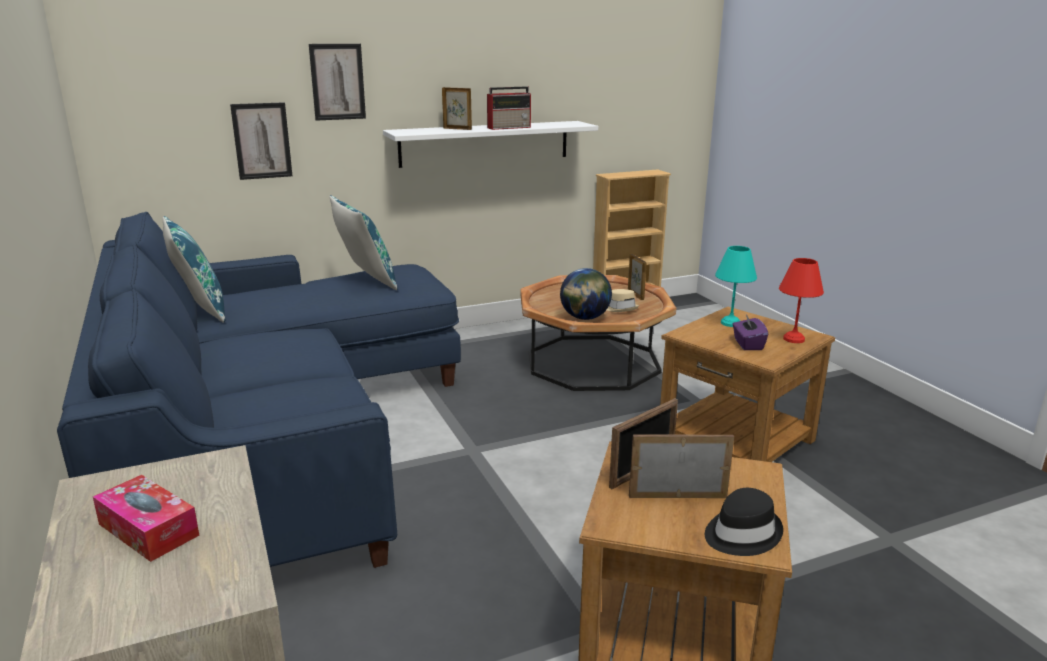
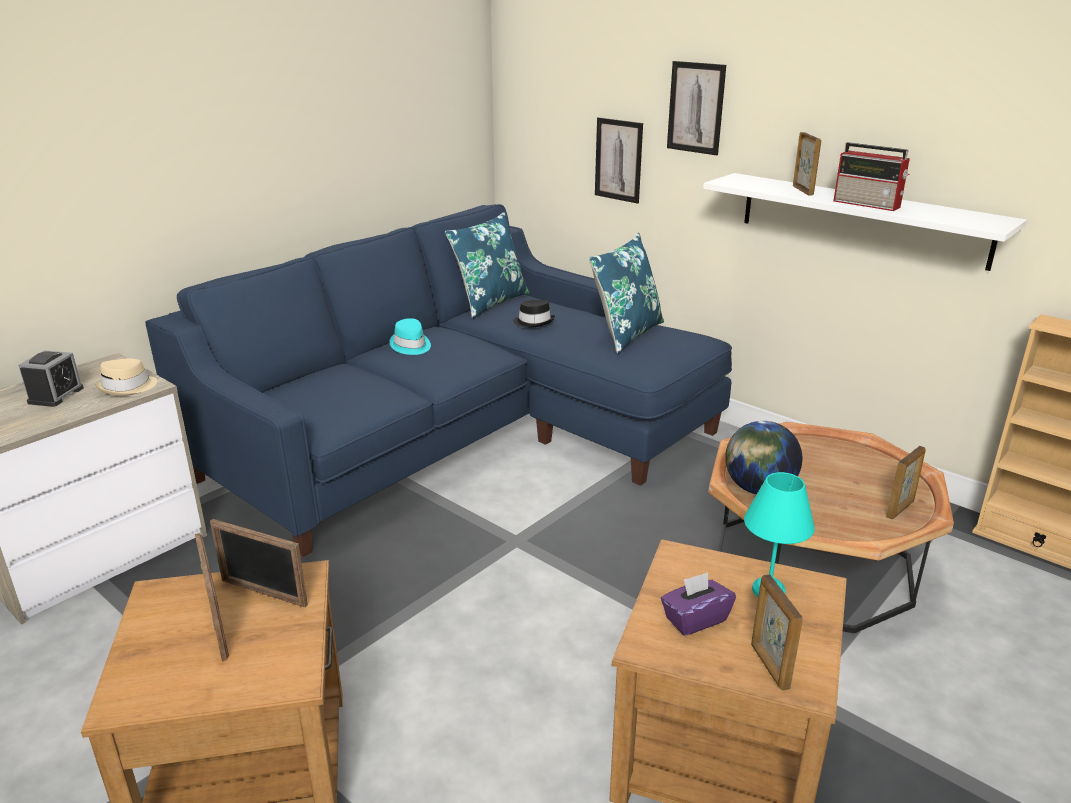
camera: 65 degrees right, 5 degrees up
tissue box [93,475,199,562] -> alarm clock [18,350,84,407]
beige hat [607,289,639,312] -> beige hat moved to [95,358,157,396]
black hat [705,488,783,556] -> black hat moved to [513,300,555,327]
red table lamp [779,258,824,343] -> picture frame [751,574,803,691]
none -> turquoise hat [389,318,431,355]

